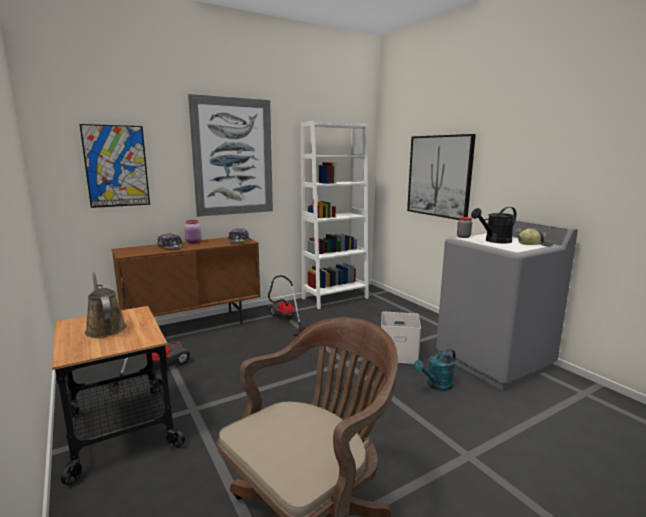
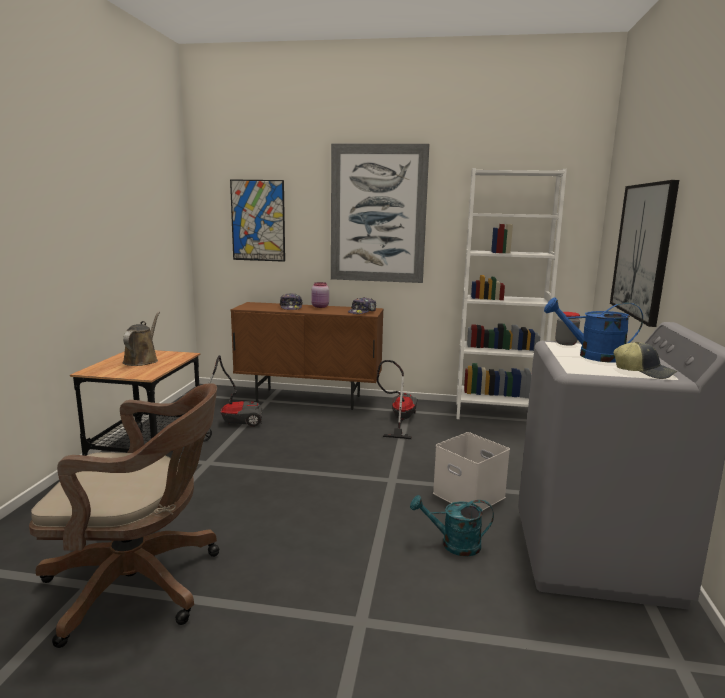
camera: 40 degrees right, 0 degrees up
black watering can [471,207,516,243] -> blue watering can [544,297,643,363]

